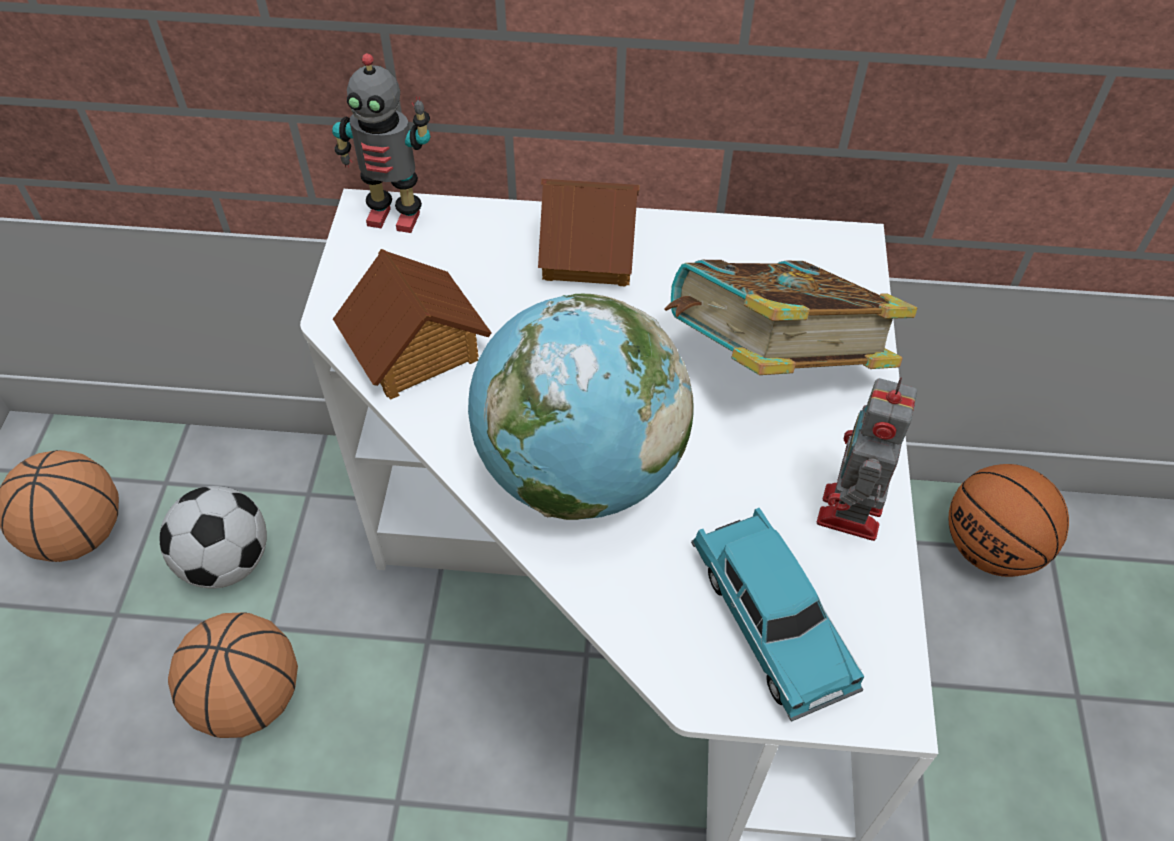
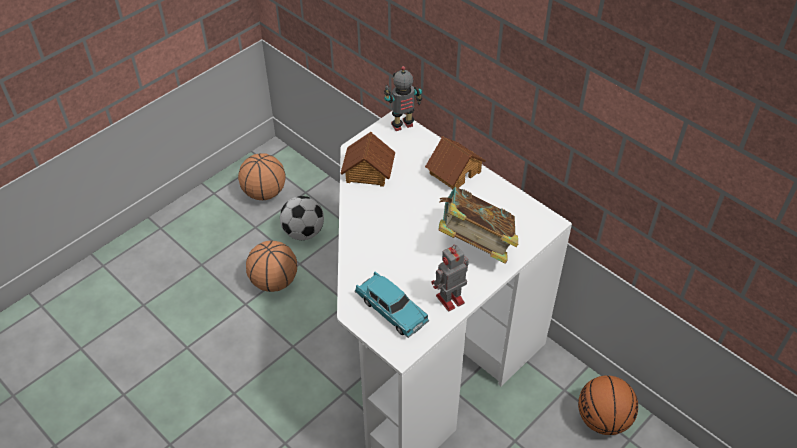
camera: 40 degrees right, 5 degrees down
toy robot [332,53,430,233] -> toy robot turned 105 degrees clockwise [384,66,422,131]
globe [468,294,694,520] -> none
turquoise toy car [691,508,864,721] -> turquoise toy car turned 60 degrees counterclockwise [355,272,429,338]

